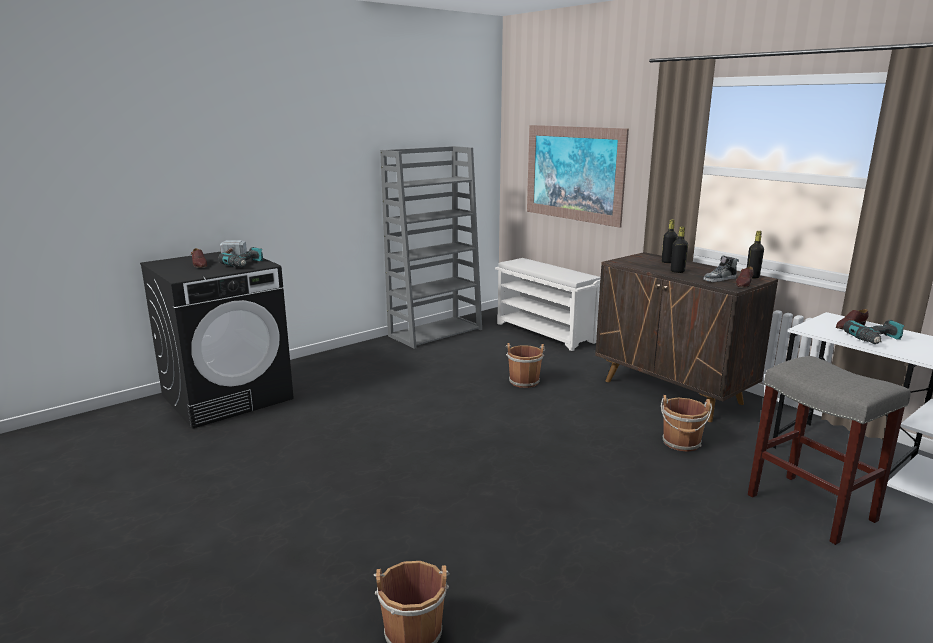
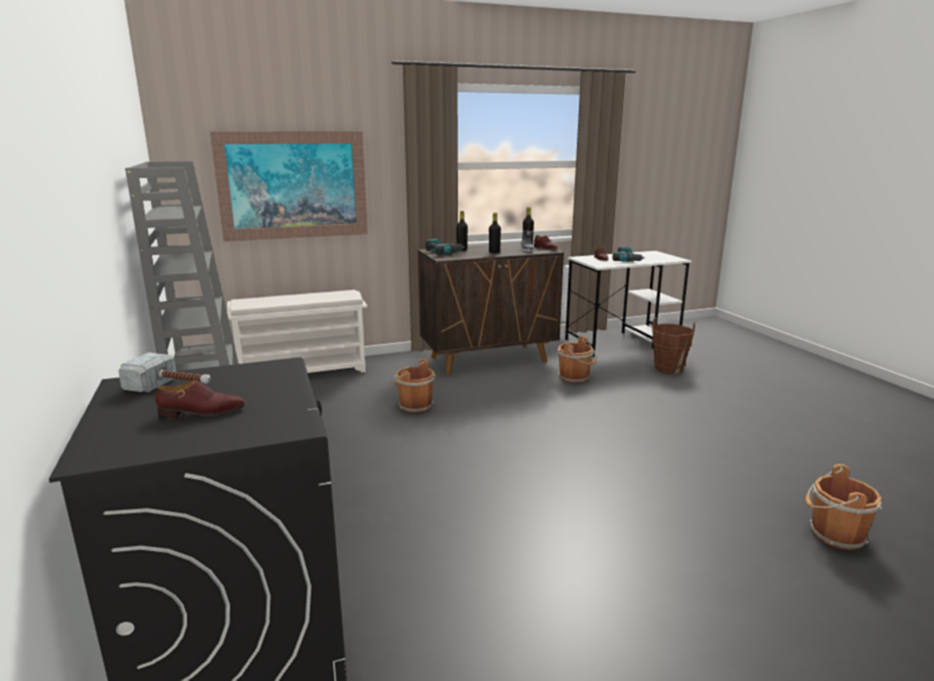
camera: 70 degrees left, 0 degrees up
power drill [218,247,263,267] -> power drill moved to [426,239,465,255]
grey stool [748,356,910,545] -> brown bucket [652,317,695,374]

